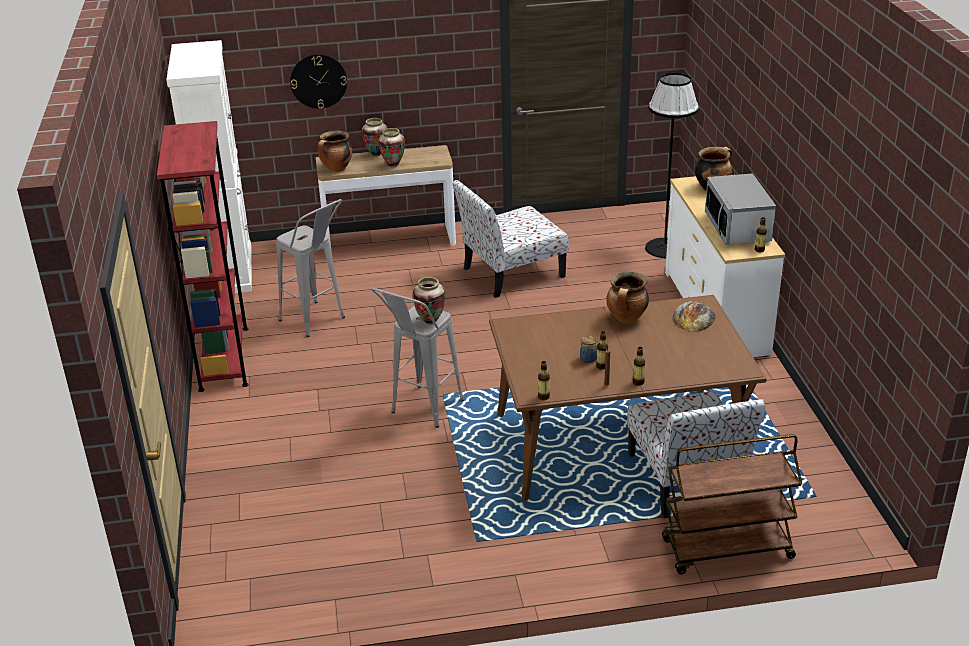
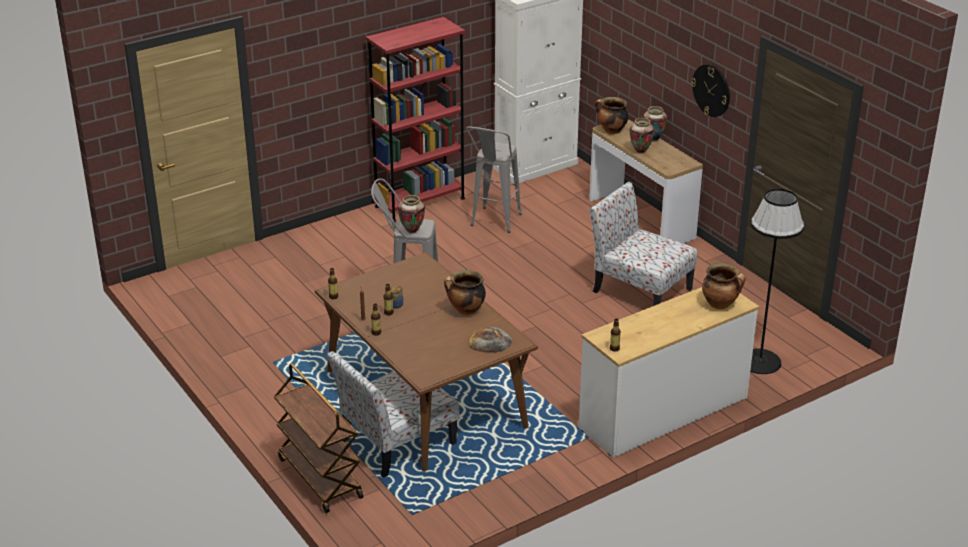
camera: 65 degrees right, 0 degrees up
wall clock [290,54,347,109] -> wall clock moved to [691,64,730,117]
microwave [705,173,776,245] -> none

